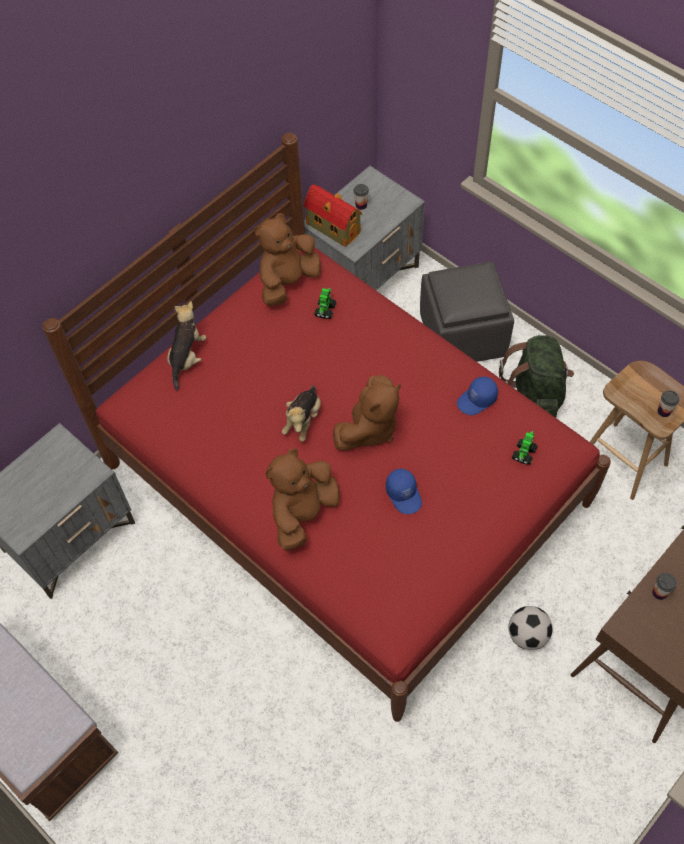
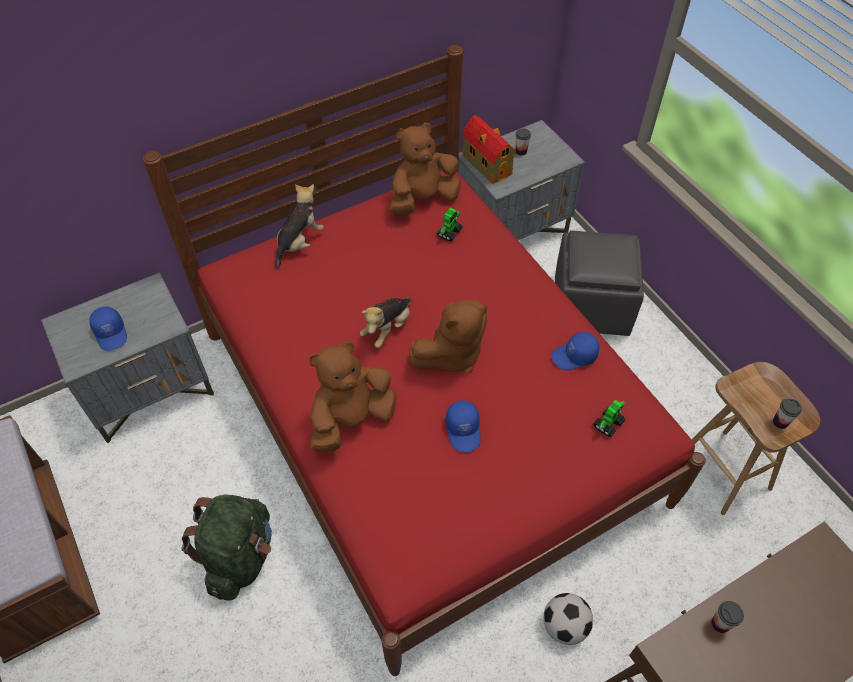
camera: 15 degrees right, 5 degrees down
green backpack [499,335,574,418] -> green backpack moved to [181,495,272,601]
none -> blue cap [89,307,127,350]

